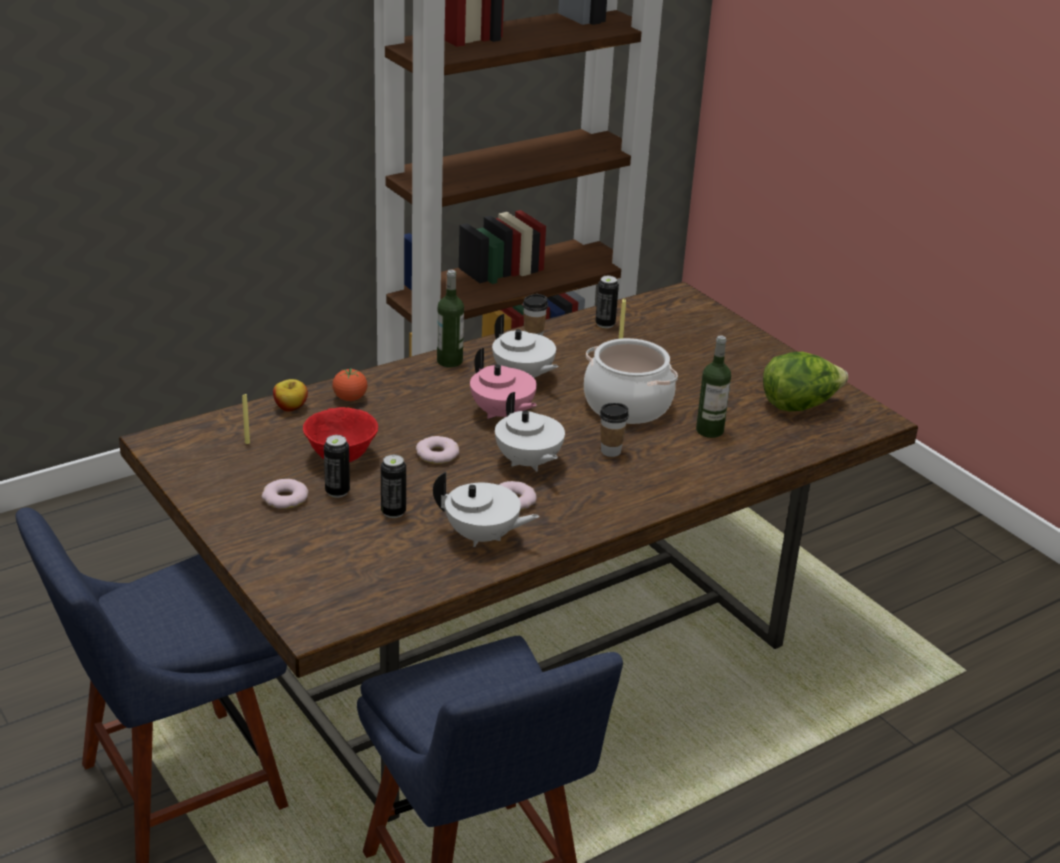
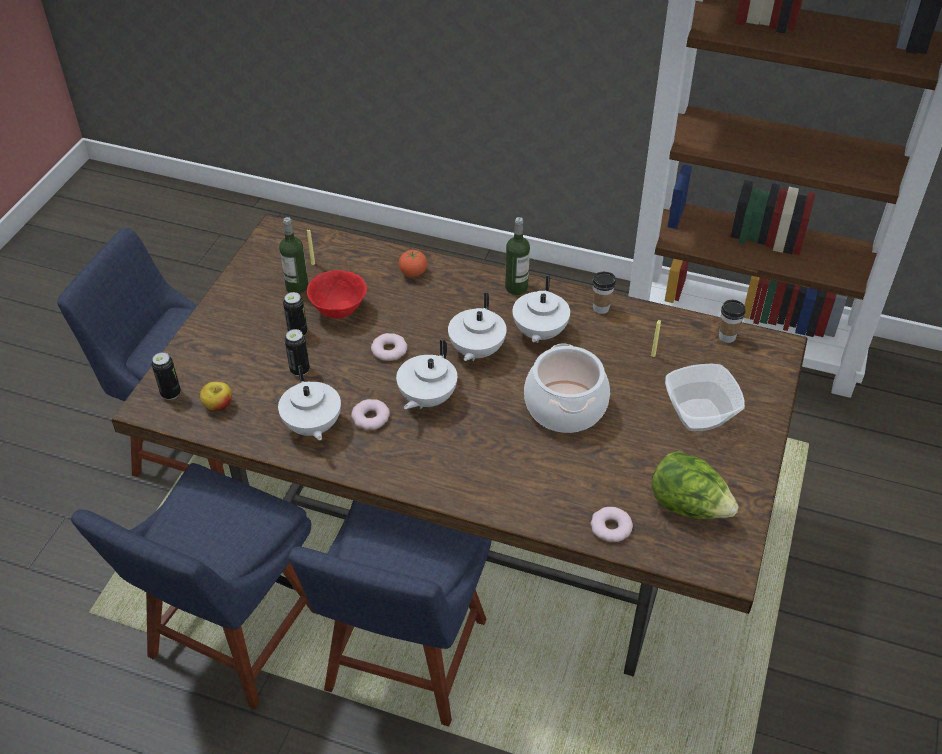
camera: 55 degrees right, 15 degrees up
donut [262,479,308,509] -> donut moved to [590,507,633,542]
apple [273,379,308,412] -> apple moved to [200,382,232,411]
pink teapot [470,348,537,419] -> white teapot [448,292,507,361]
can [596,276,619,328] -> can moved to [151,352,181,400]
cup [600,403,629,457] -> cup moved to [719,300,746,343]
bottle [696,335,731,438] -> bottle moved to [279,217,309,294]
none -> blue chair [289,500,492,726]
none -> bowl [665,364,745,431]

